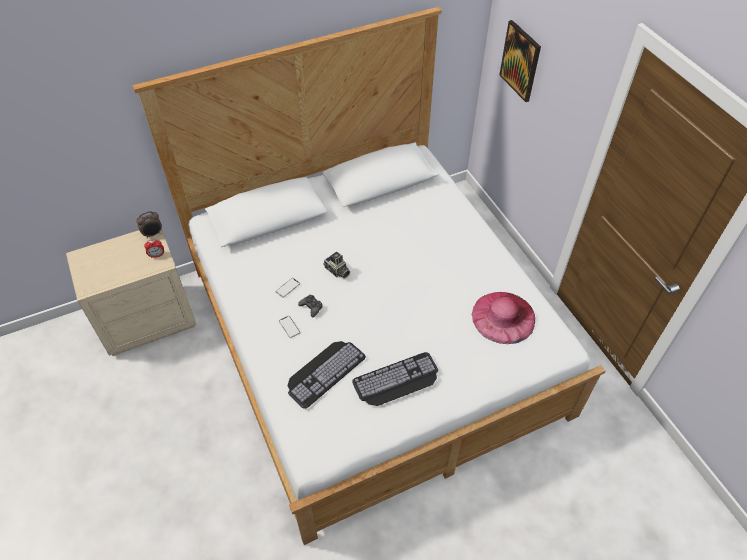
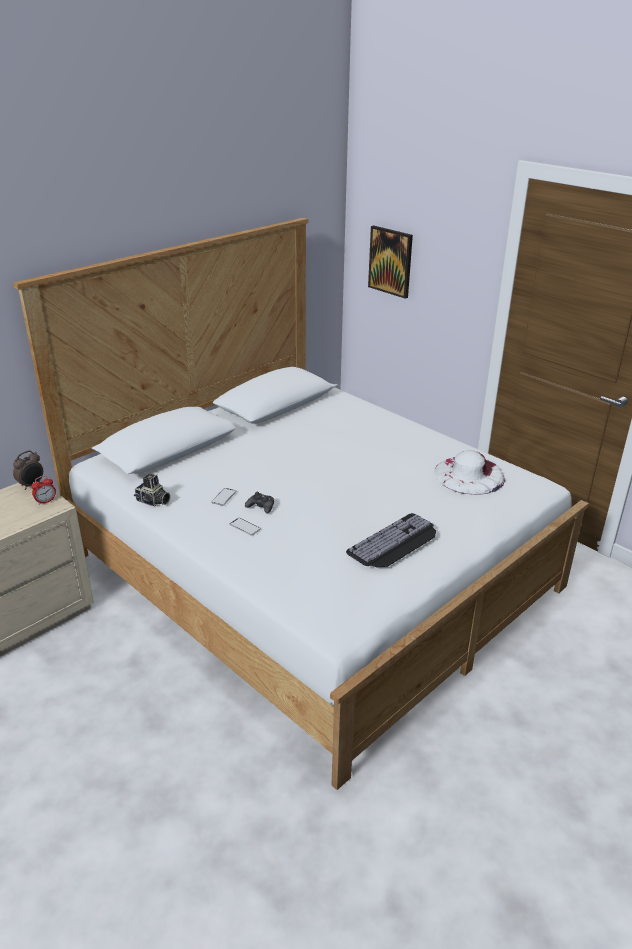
camera: 20 degrees left, 20 degrees down
keyboard [287,341,366,409] -> none
camera [323,252,350,279] -> camera moved to [134,474,170,507]
pink hat [472,292,535,344] -> white hat [434,450,505,495]

